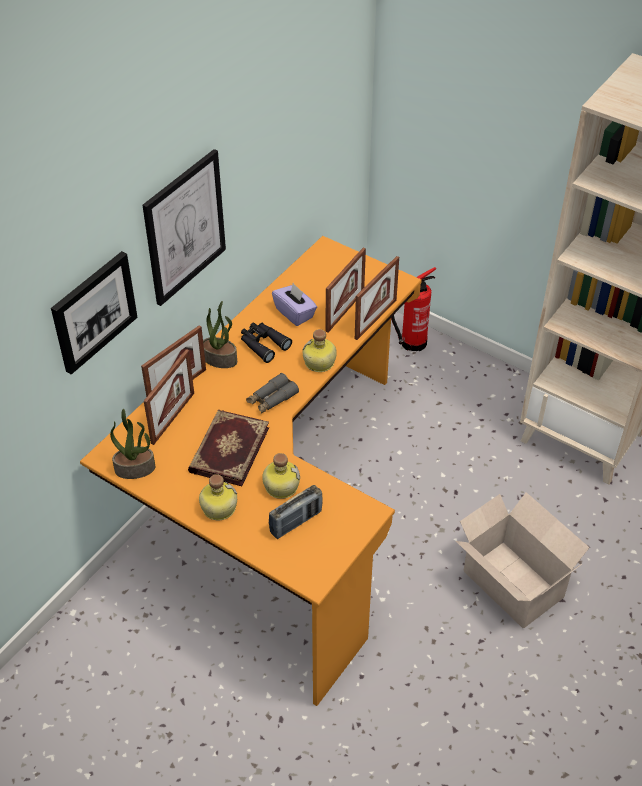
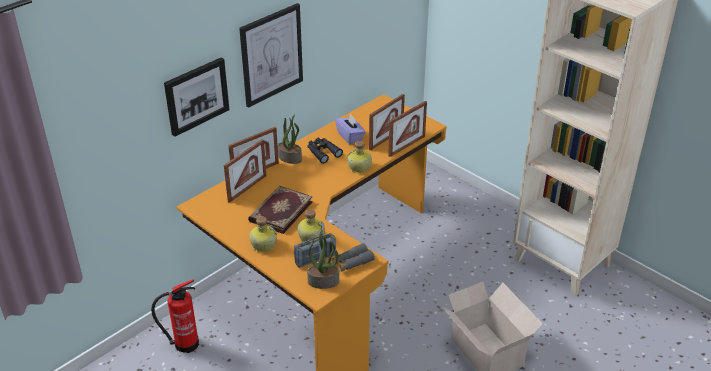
camera: 10 degrees right, 10 degrees down
potted plant [110,409,155,479] -> potted plant moved to [307,231,339,289]
grey binoculars [246,373,299,414] -> grey binoculars moved to [331,243,375,272]
fire extinguisher [391,267,436,351] -> fire extinguisher moved to [151,279,199,353]

